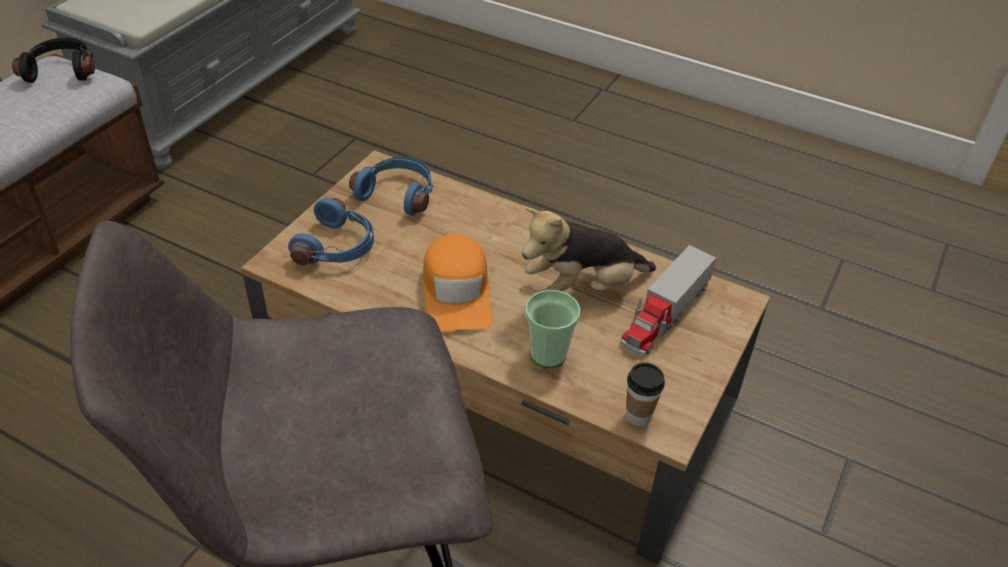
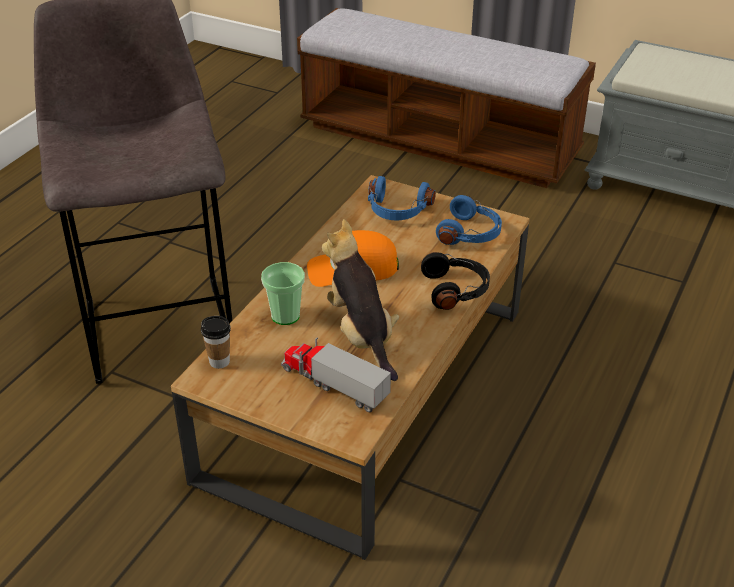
camera: 90 degrees right, 5 degrees down
black headphones [12,37,95,83] -> black headphones moved to [421,252,490,310]

